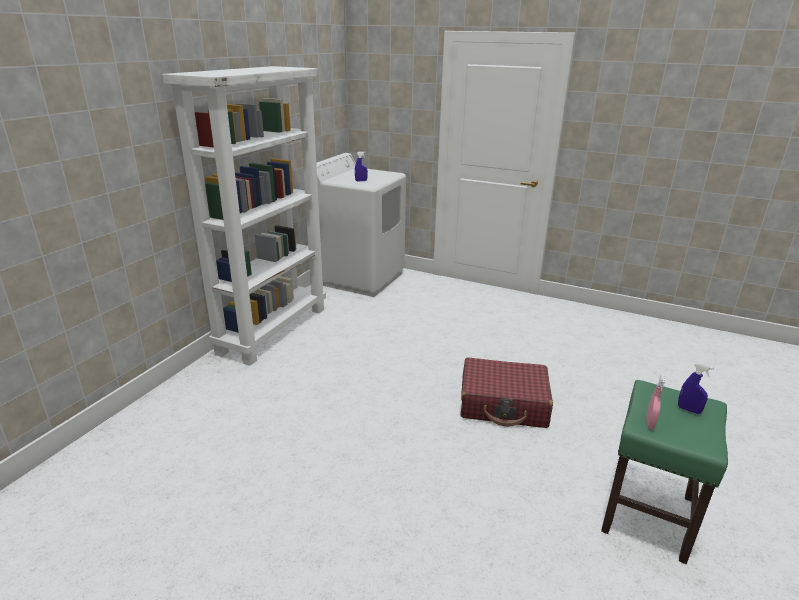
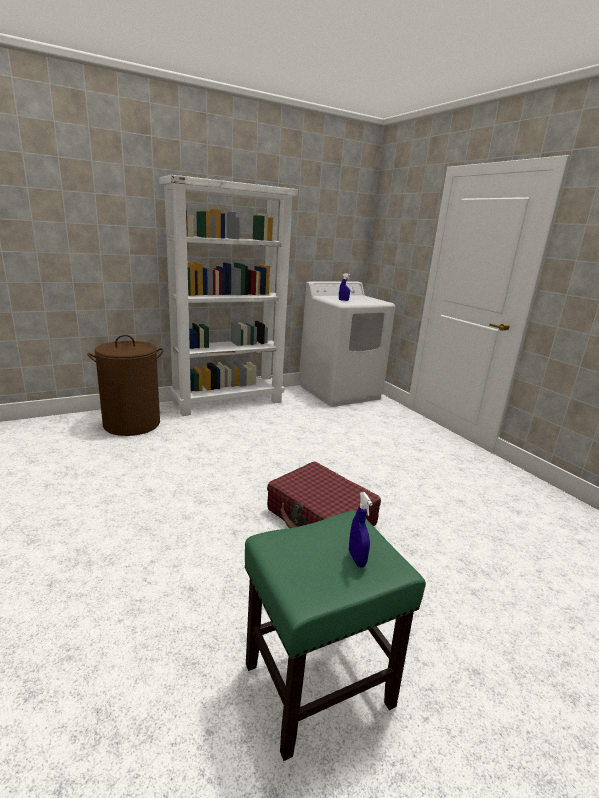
camera: 35 degrees right, 5 degrees down
pink spray bottle [646,374,665,429] -> none
none -> brown laundry basket [87,335,163,436]

